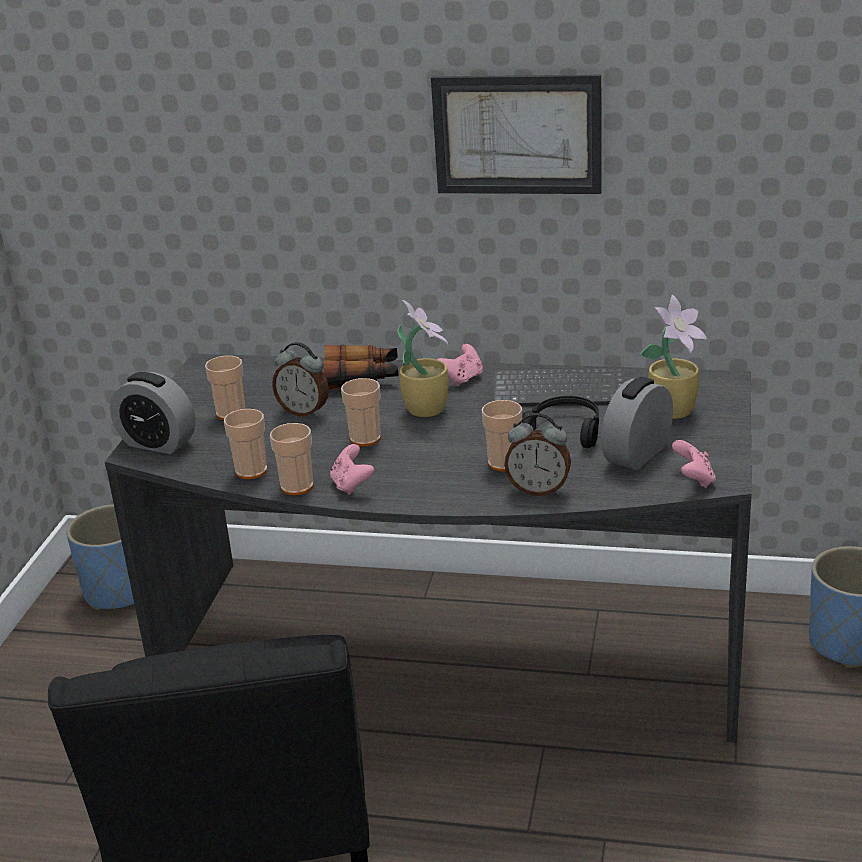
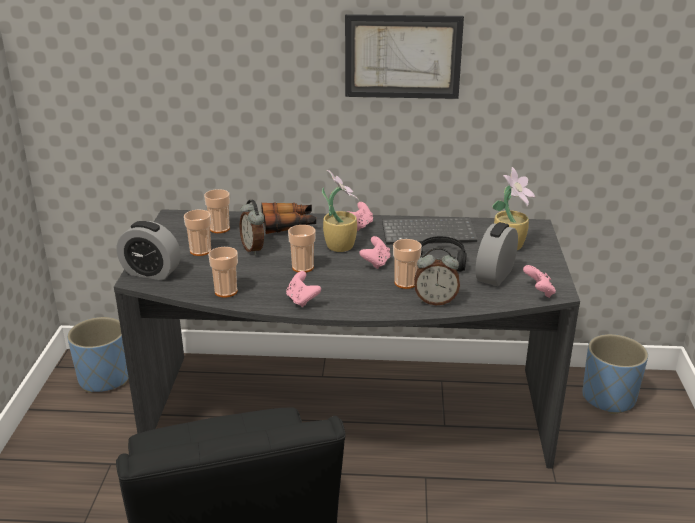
camera: 10 degrees left, 0 degrees up
cup [270,423,313,495] -> cup moved to [204,189,230,233]
alarm clock [272,342,329,417] -> alarm clock turned 45 degrees clockwise [240,200,265,255]
none -> pink game controller [359,236,390,269]

